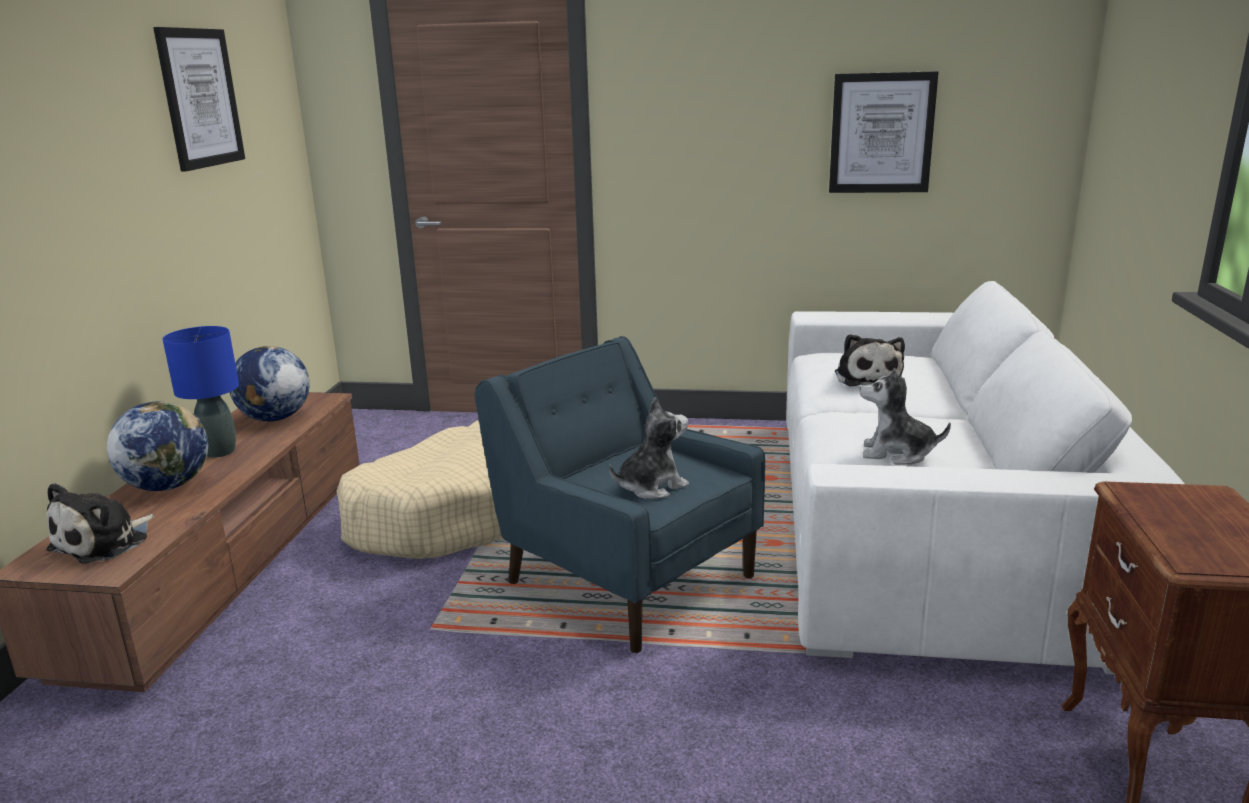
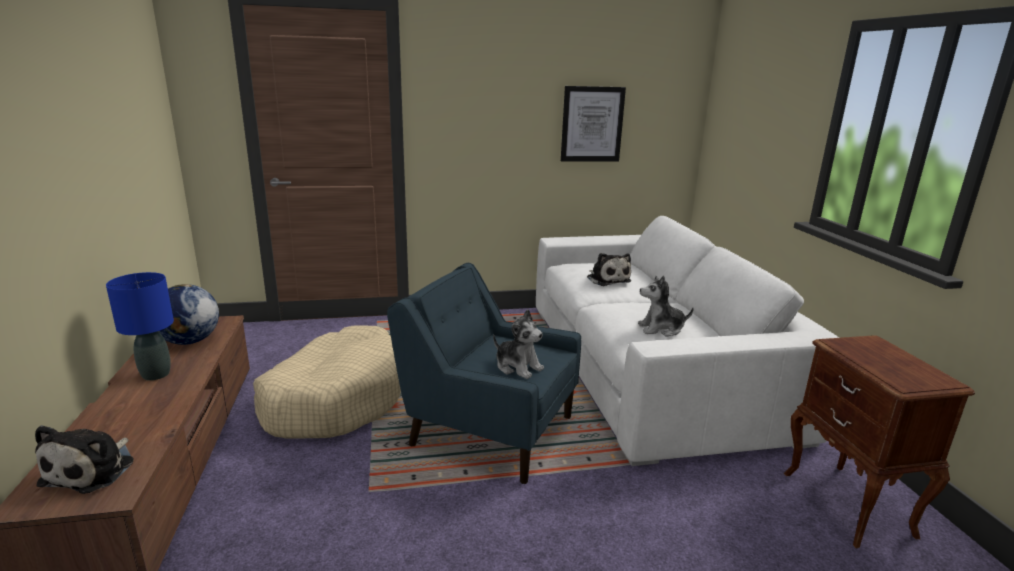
camera: 20 degrees left, 0 degrees up
globe [107,401,208,491] -> none
picture [153,27,245,172] -> none
plush toy [609,397,689,499] -> plush toy turned 90 degrees clockwise [493,310,544,379]

